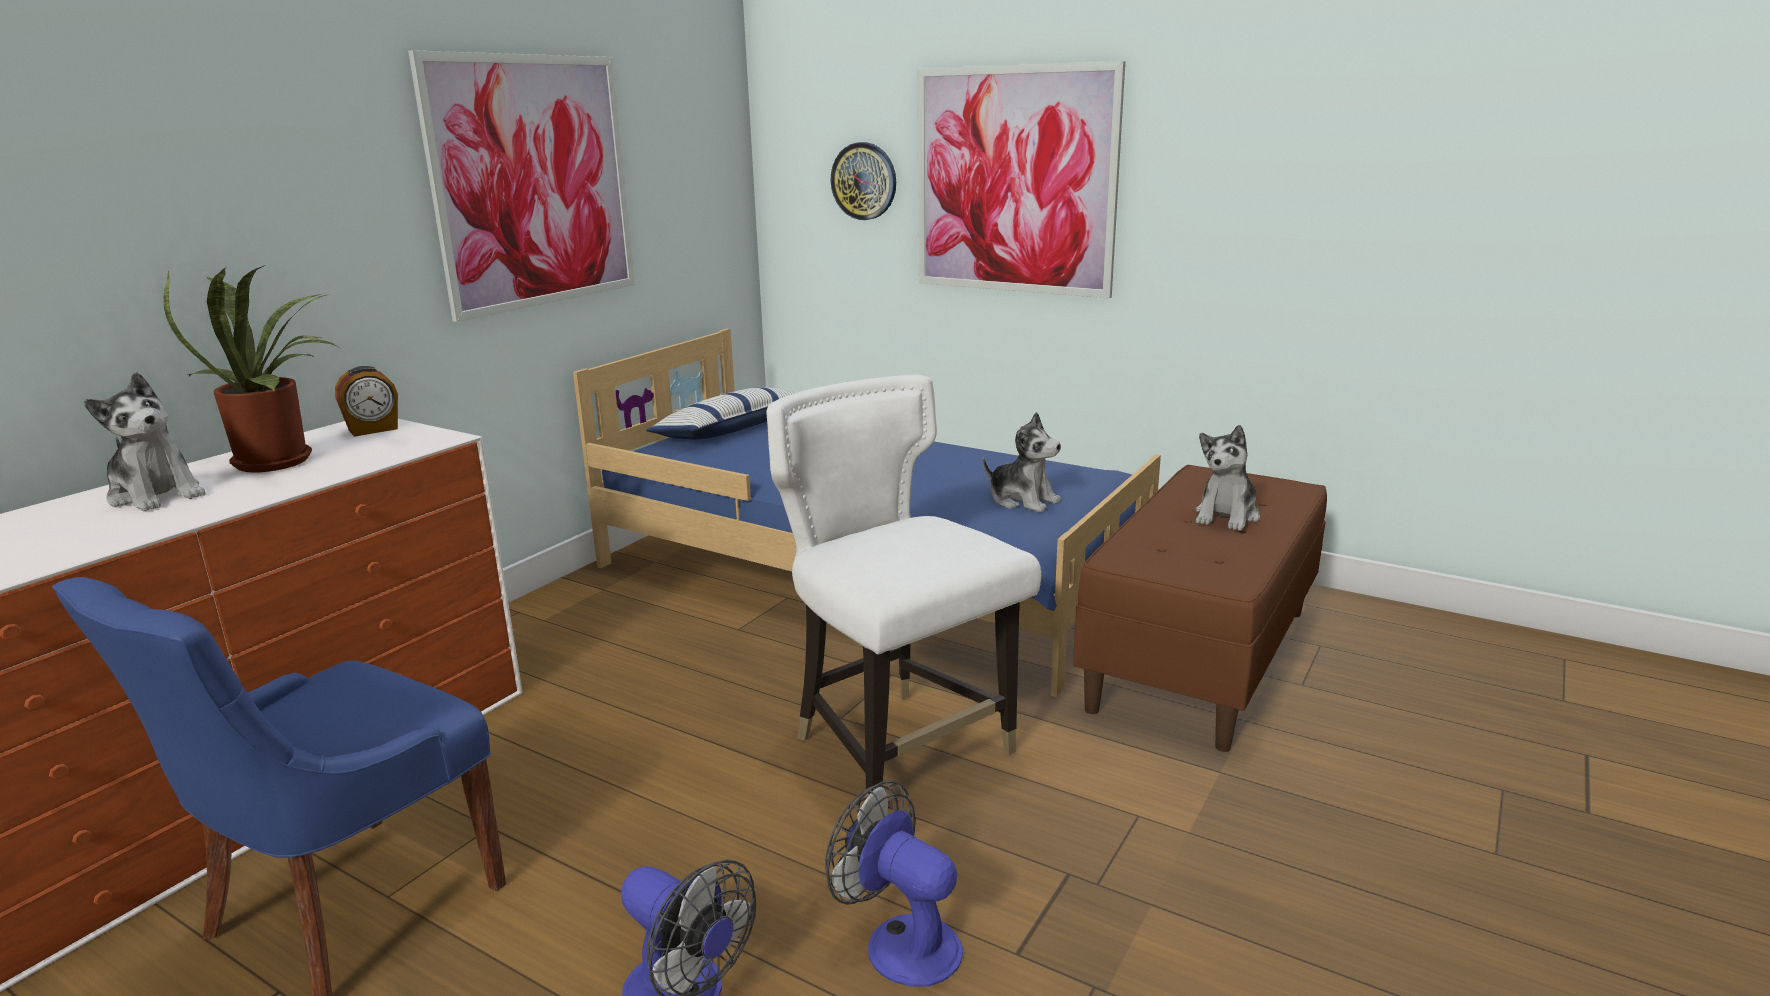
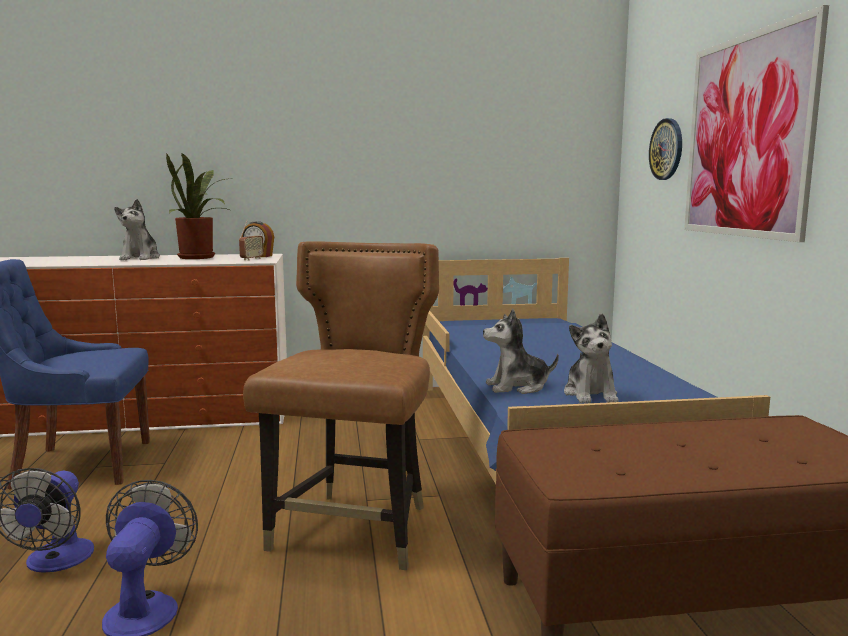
camera: 50 degrees right, 10 degrees down
picture [408,50,635,322] -> none
pillow [646,388,795,440] -> none
white chair [767,375,1041,797] -> brown chair [243,241,439,570]
plush toy [1196,425,1260,531] -> plush toy moved to [483,309,559,394]
none -> radio [239,219,264,260]

